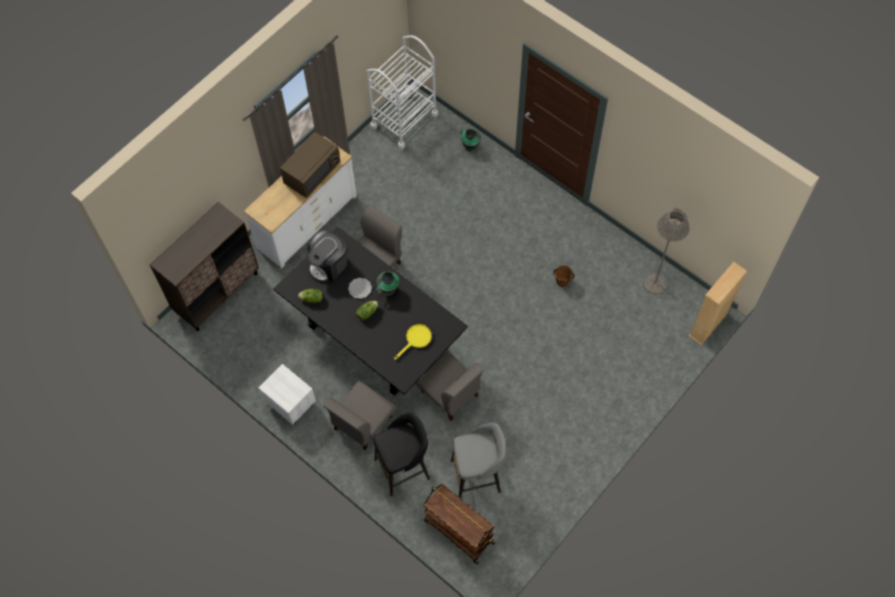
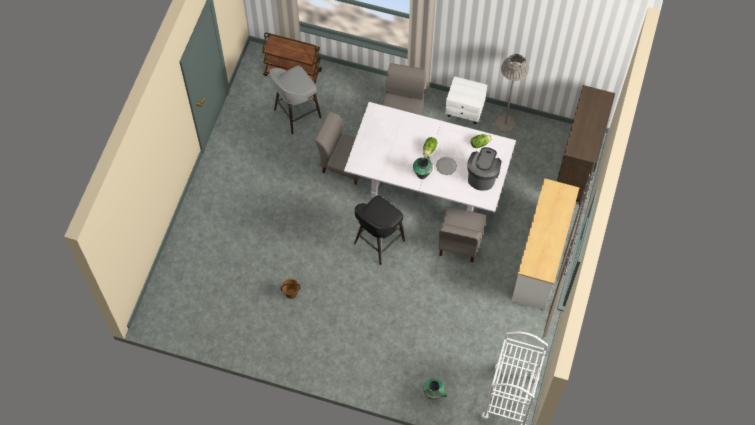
camera: 155 degrees right, 0 degrees up
black dining table [273,226,468,396] -> white dining table [344,102,516,213]
brown microwave [280,132,341,198] -> none
black stool [373,412,430,496] -> black stool moved to [354,195,405,265]
yellow frying pan [394,324,432,360] -> none
grey floor lamp [644,208,689,294] -> grey floor lamp moved to [495,54,529,133]
beige bookcase [689,262,747,345] -> none

